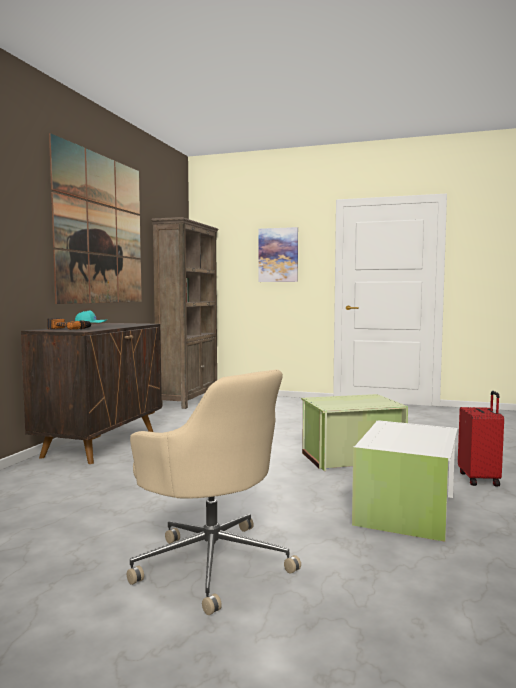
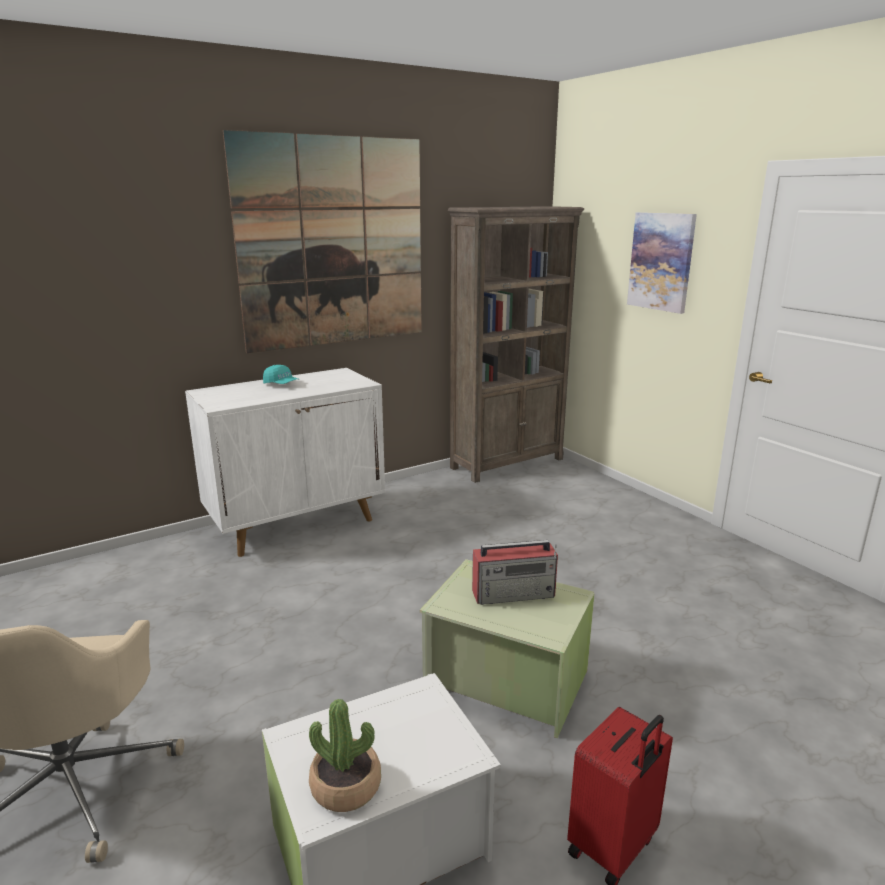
camera: 40 degrees right, 15 degrees up
brown cabinet [21,323,162,464] -> white cabinet [185,368,385,557]
power drill [47,318,91,330] -> none
none -> potted plant [309,699,381,812]
none -> radio [472,540,558,605]

